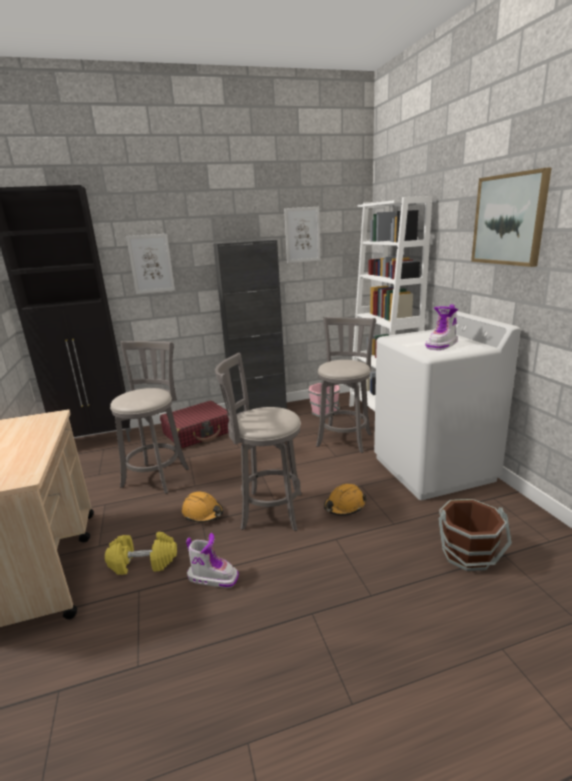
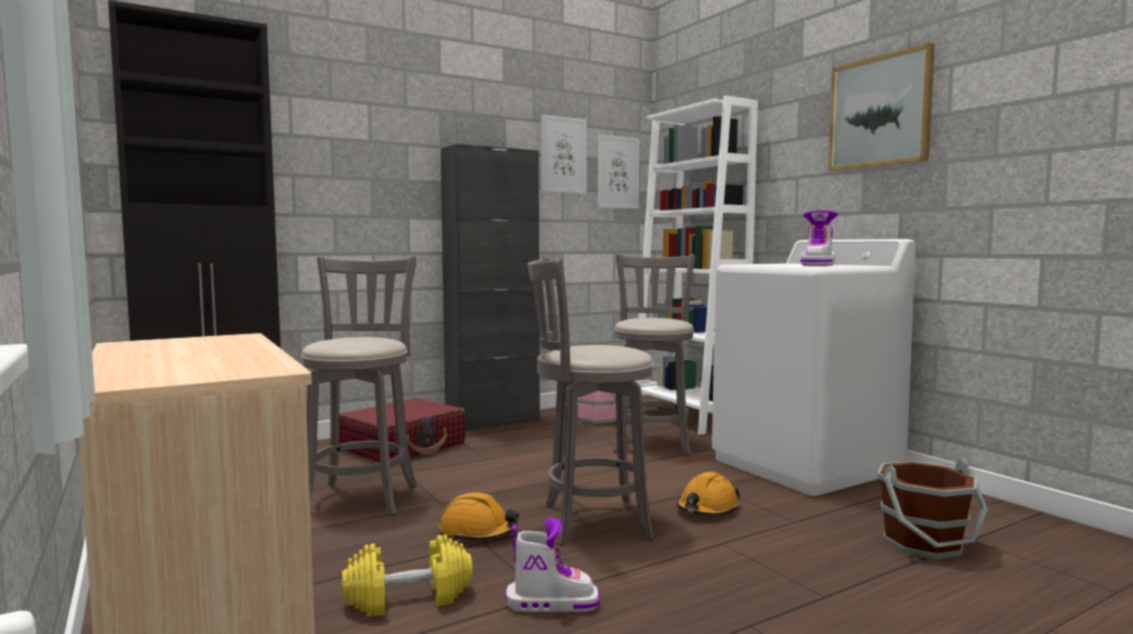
camera: 15 degrees left, 15 degrees down
picture [126,234,175,294] -> picture moved to [598,134,639,209]

